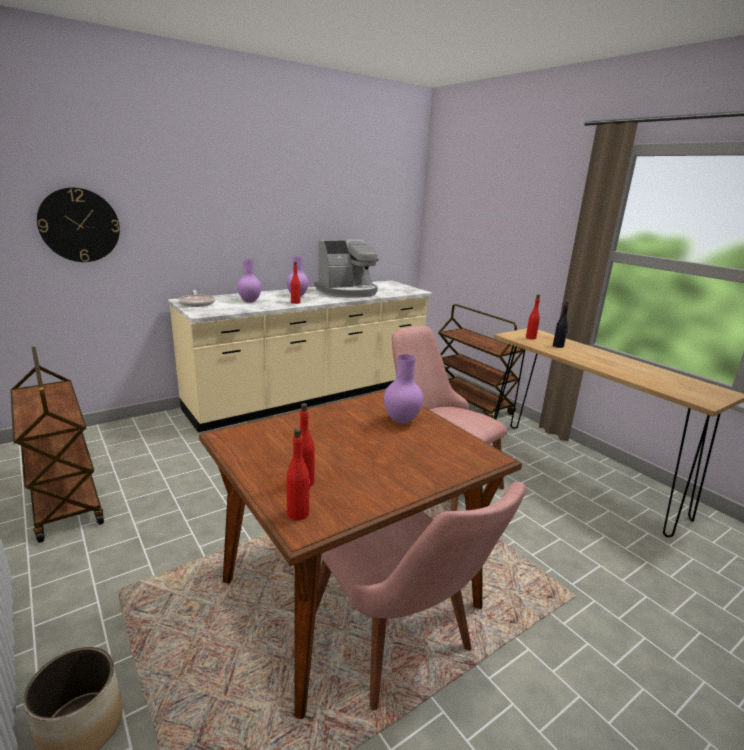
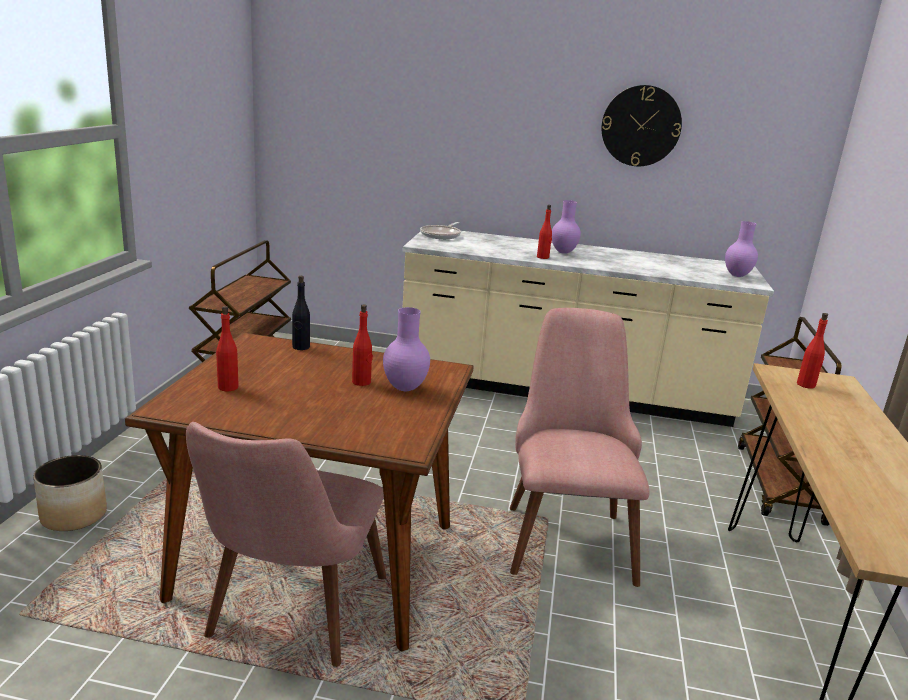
camera: 45 degrees right, 0 degrees up
wall clock [37,187,120,262] -> wall clock moved to [602,85,682,166]
purple vase [237,259,261,303] -> purple vase moved to [725,221,758,277]
red bottle [286,428,310,520] -> red bottle moved to [352,304,373,386]
coffee machine [314,240,379,298] -> none
black bottle [553,301,568,348] -> black bottle moved to [292,276,310,350]

